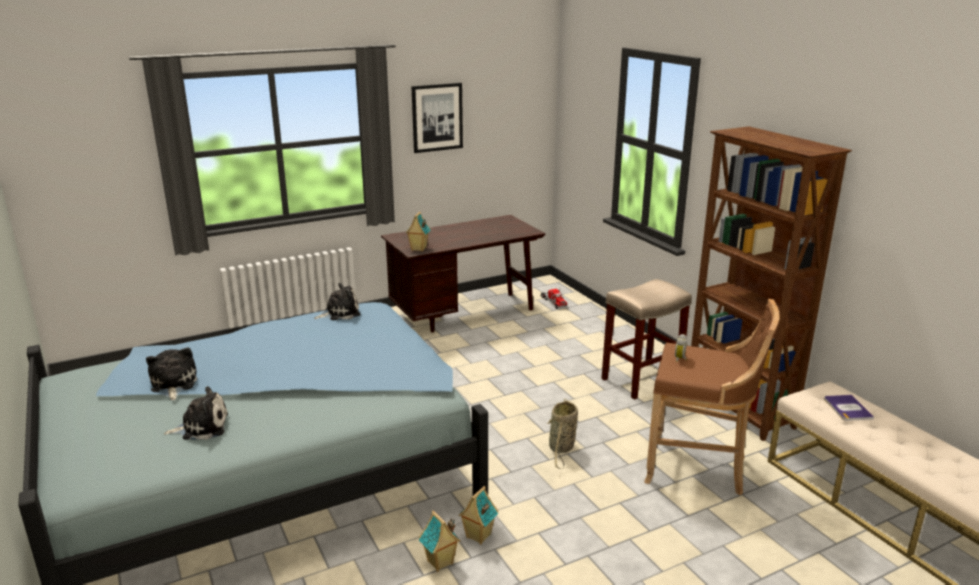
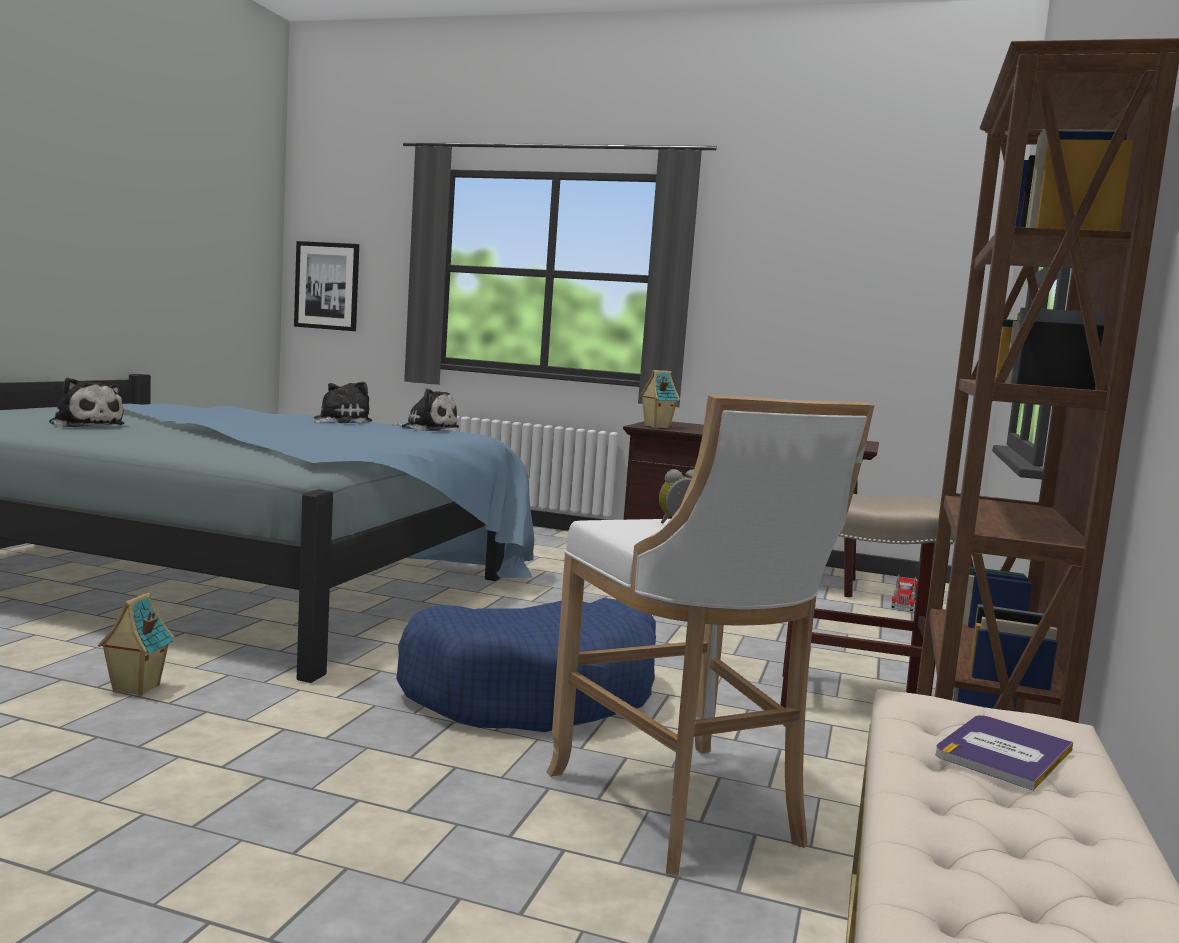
camera: 45 degrees right, 15 degrees down
plush toy [146,347,197,400] -> plush toy moved to [313,382,372,424]
picture [411,83,463,153] -> picture moved to [294,241,359,331]
toy house [458,486,499,544] -> none
basket [546,398,578,469] -> blue dog bed [396,598,656,732]
brown stool [644,298,780,495] -> white stool [546,395,874,876]

